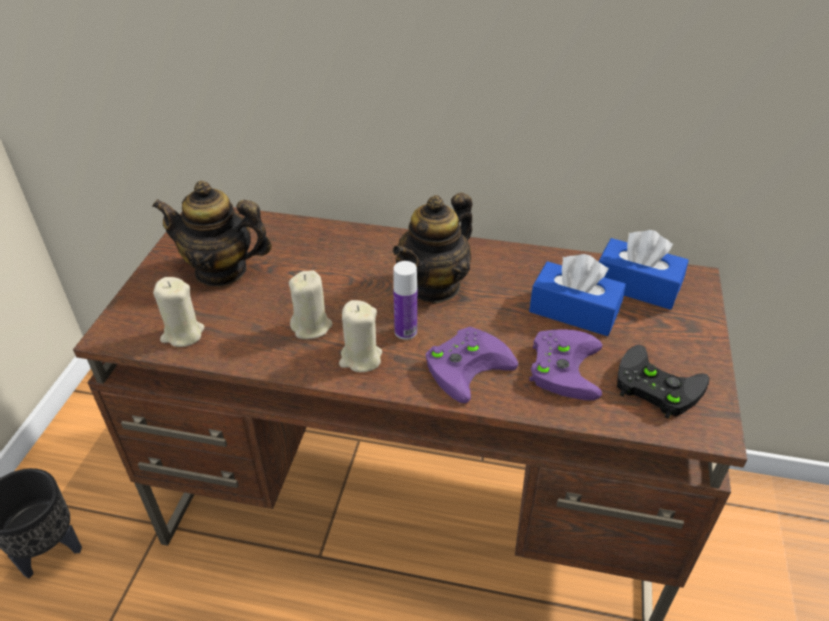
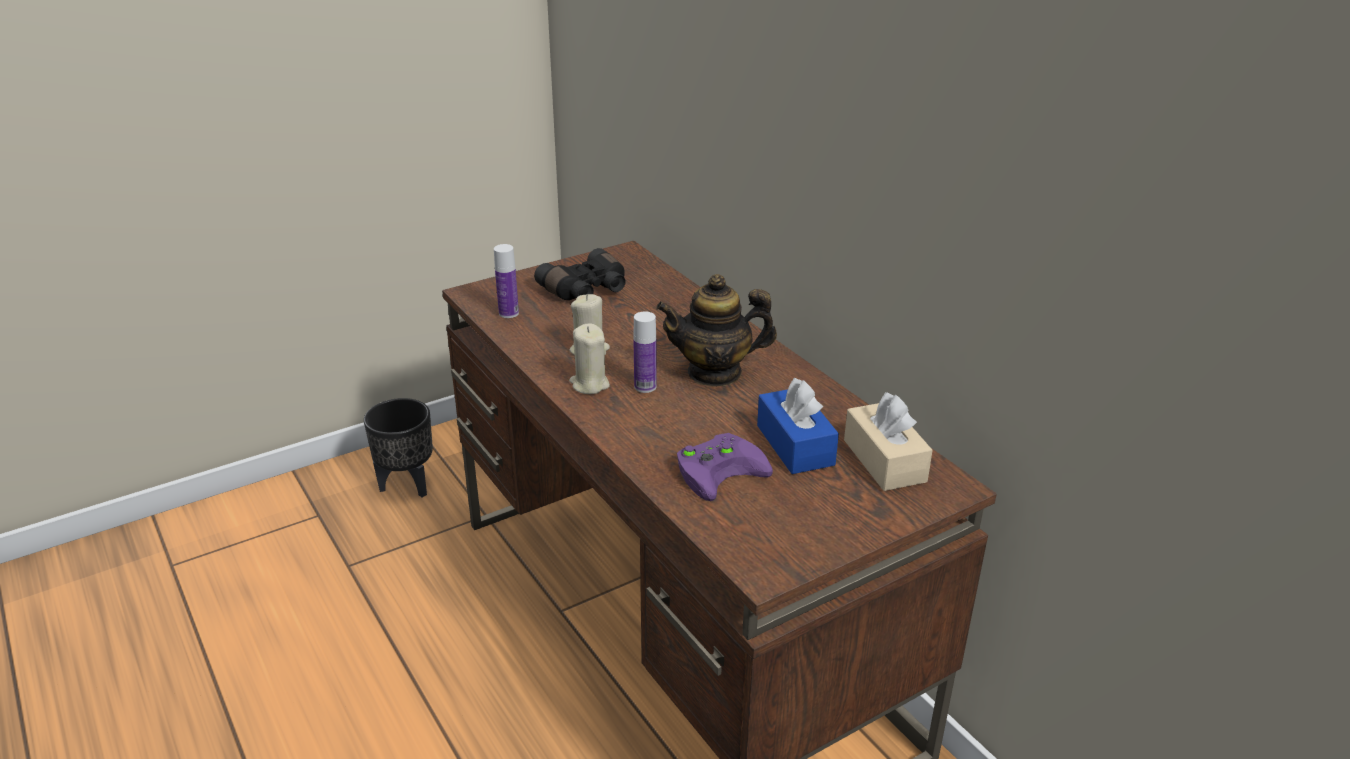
camera: 45 degrees right, 10 degrees down
teapot [152,181,272,287] -> black binoculars [534,248,626,300]
beige candle [153,277,204,347] -> bottle [494,244,519,318]
purple game controller [426,327,518,403] -> none
blue tissue box [599,230,689,310] -> beige tissue box [844,392,933,491]
black game controller [617,345,709,419] -> none

